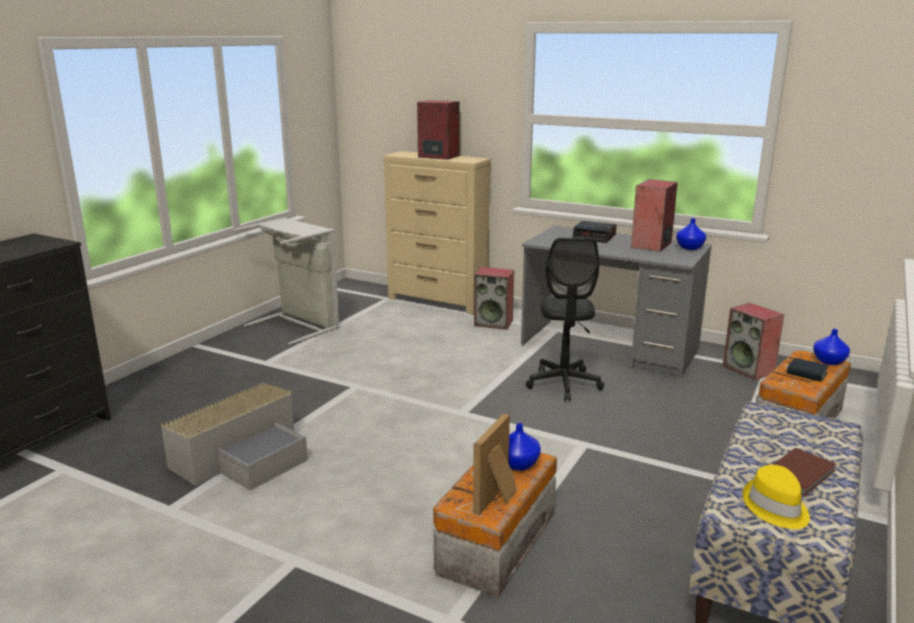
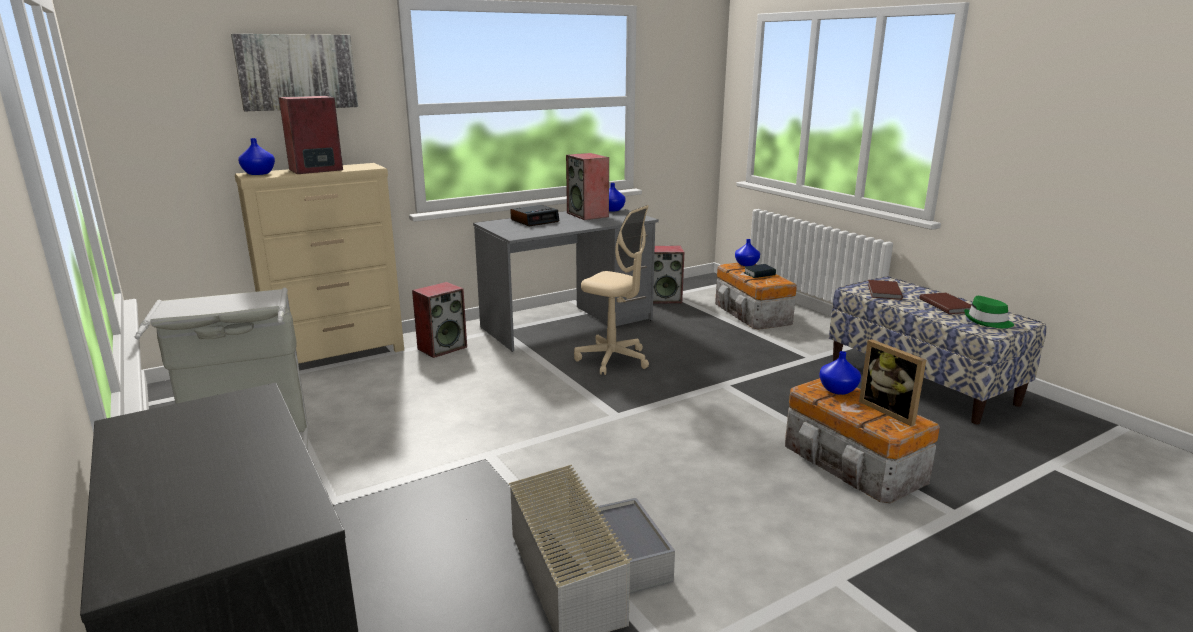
camera: 60 degrees left, 0 degrees up
black office chair [526,238,604,402] -> beige office chair [574,205,649,375]
yellow hat [742,465,810,529] -> green hat [964,296,1014,328]
none -> picture [231,34,358,111]
none -> blue vase [238,138,275,175]
none -> brown book [868,280,903,300]

